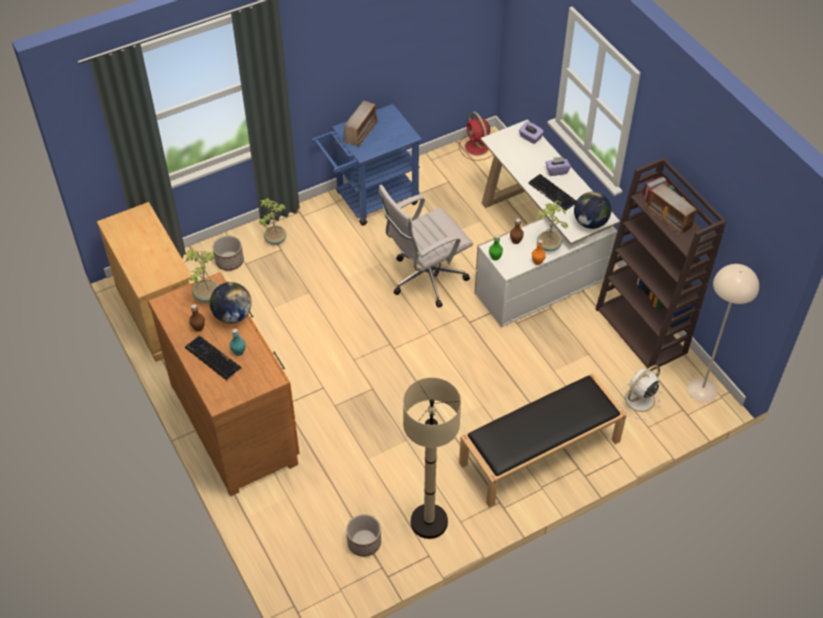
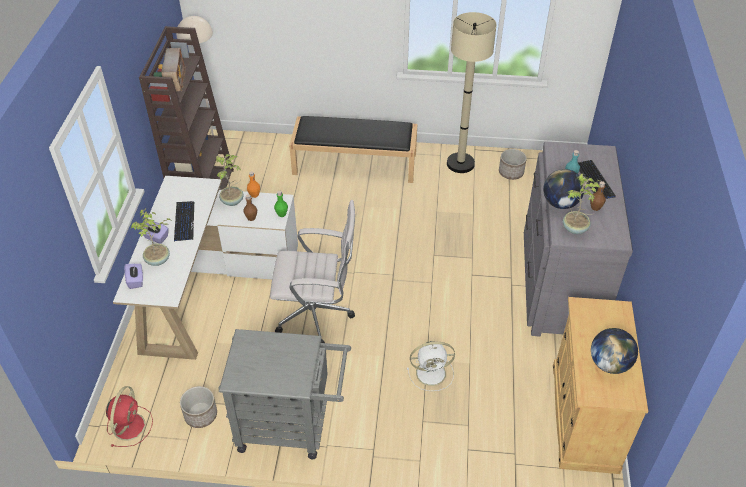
camera: 145 degrees left, 5 degrees down
brown dresser [148,272,299,496] -> grey dresser [524,142,633,337]
planter [213,236,244,271] -> planter moved to [180,386,217,428]
potted plant [259,198,287,245] -> potted plant moved to [130,208,171,266]
blue cart [312,104,422,226] -> grey cart [218,329,351,459]
radio [343,101,378,147] -> none
globe [574,192,611,229] -> globe moved to [591,328,638,374]
white fan [617,365,661,419] -> white fan moved to [407,341,455,391]

